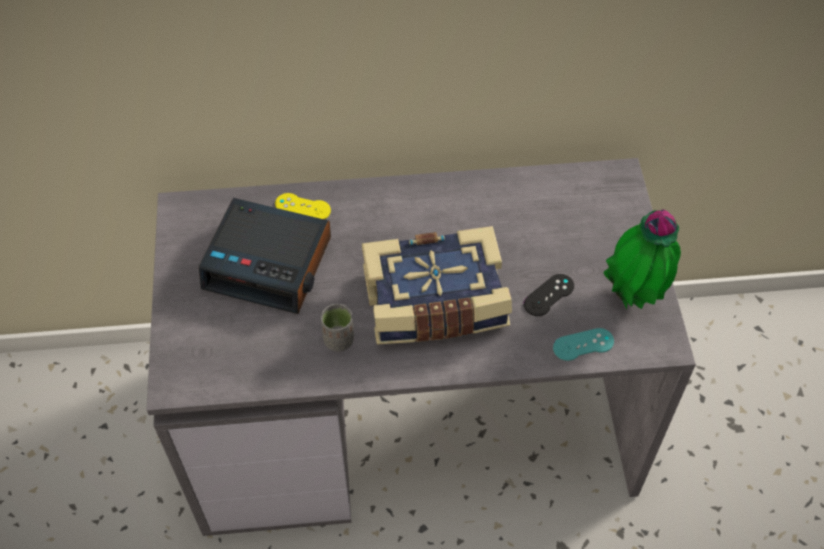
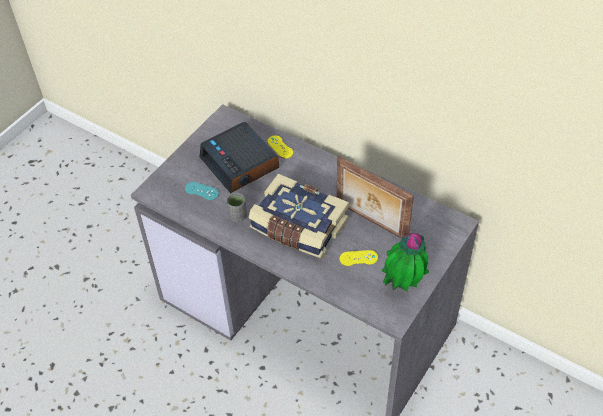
camera: 40 degrees right, 5 degrees down
black game controller [524,274,574,316] -> yellow game controller [340,250,378,266]
turquoise game controller [553,328,614,361] -> turquoise game controller moved to [185,182,219,200]
none -> picture frame [337,156,414,239]

